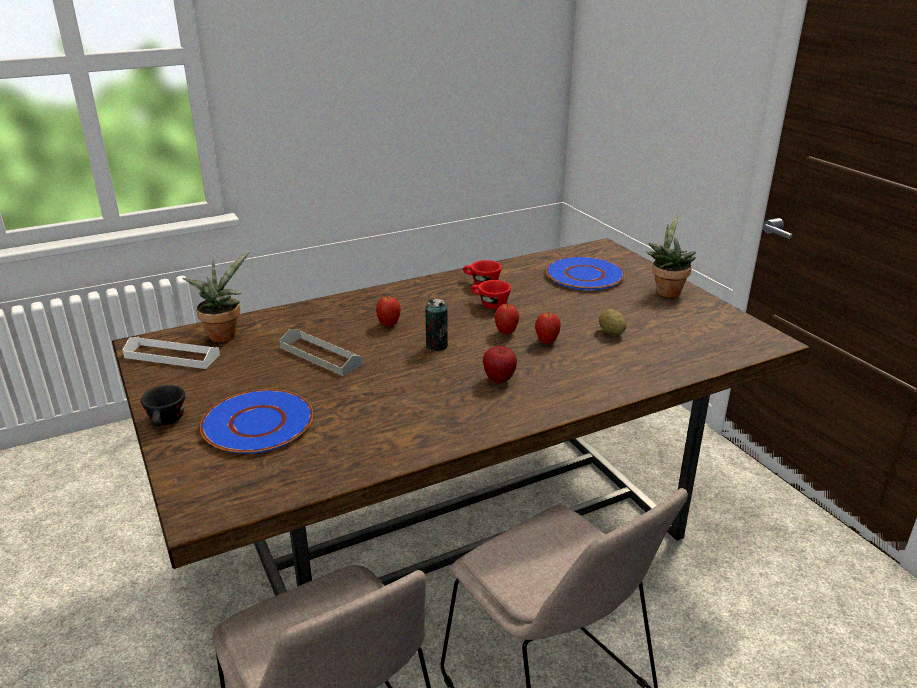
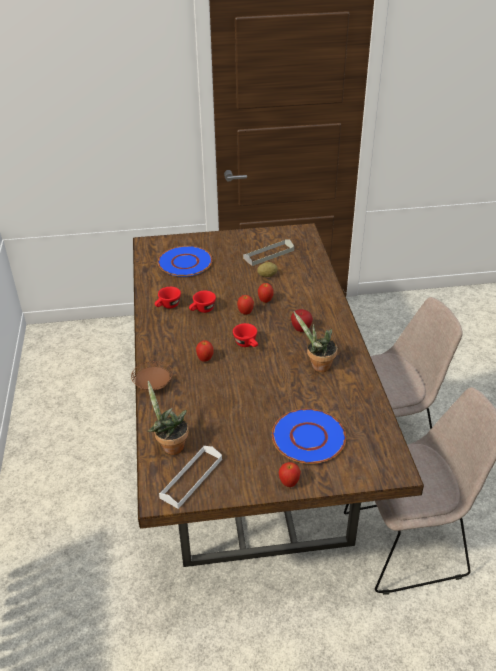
camera: 70 degrees left, 10 degrees up
black cup [141,385,185,426] -> apple [279,462,301,487]
grey tray [279,329,363,376] -> grey tray moved to [243,239,294,266]
can [425,298,448,351] -> red cup [233,323,258,347]
potted plant [646,214,696,298] -> potted plant moved to [293,311,338,372]
none -> brown plate [131,361,173,391]

